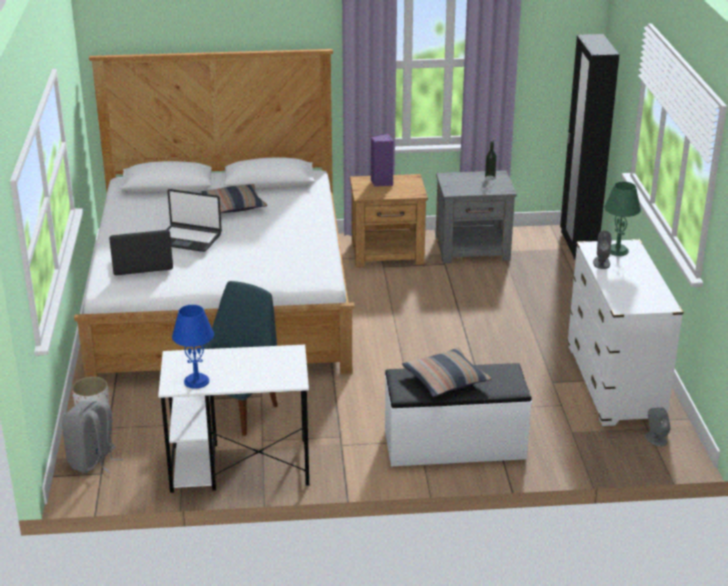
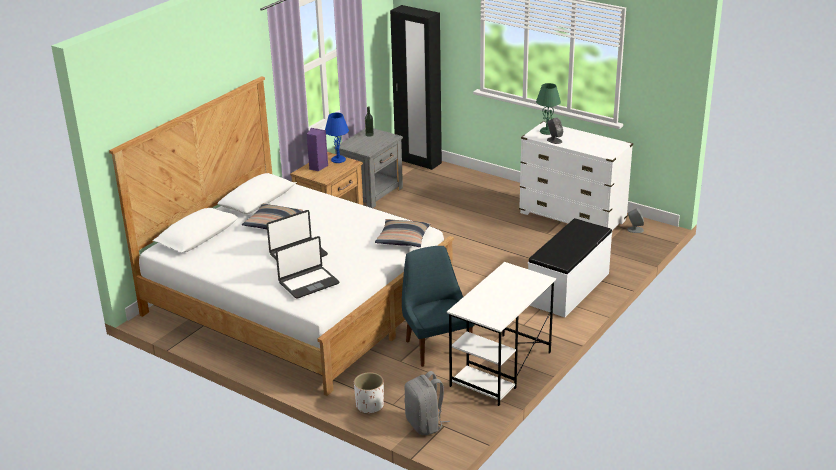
camera: 50 degrees left, 0 degrees up
laptop [109,230,173,275] -> laptop turned 150 degrees counterclockwise [276,236,339,298]
blue table lamp [172,305,214,389] -> blue table lamp moved to [325,113,349,163]
pillow [402,348,492,397] -> pillow moved to [375,219,431,247]

